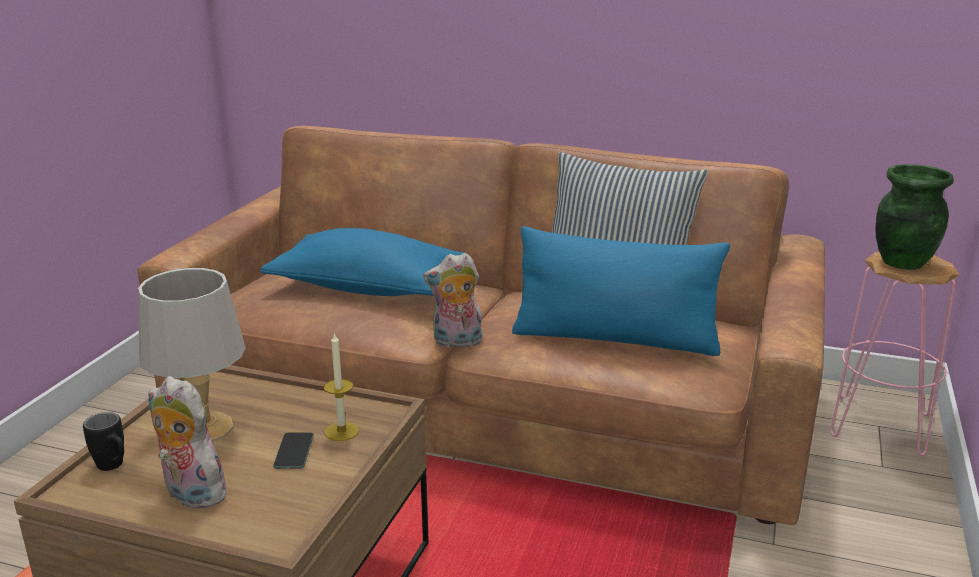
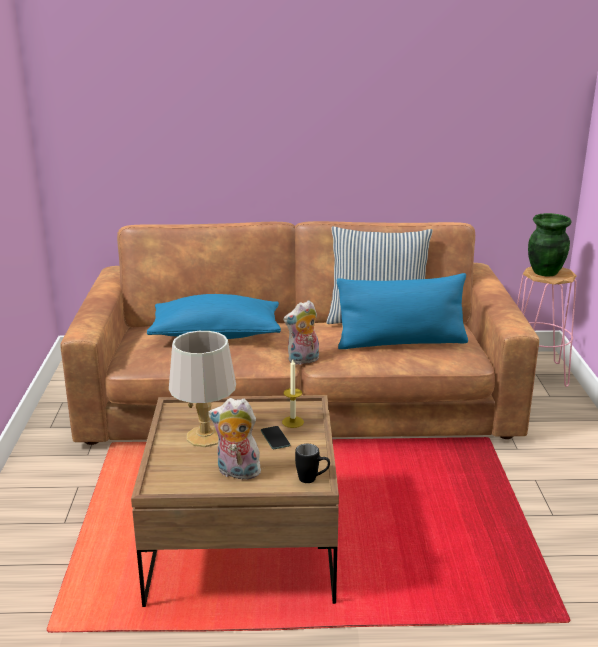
camera: 20 degrees left, 0 degrees up
black mug [83,412,124,471] -> black mug moved to [295,444,330,483]

